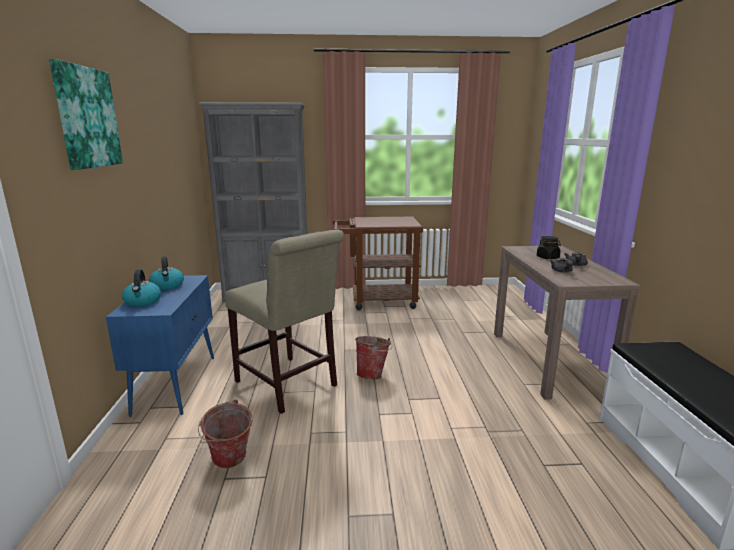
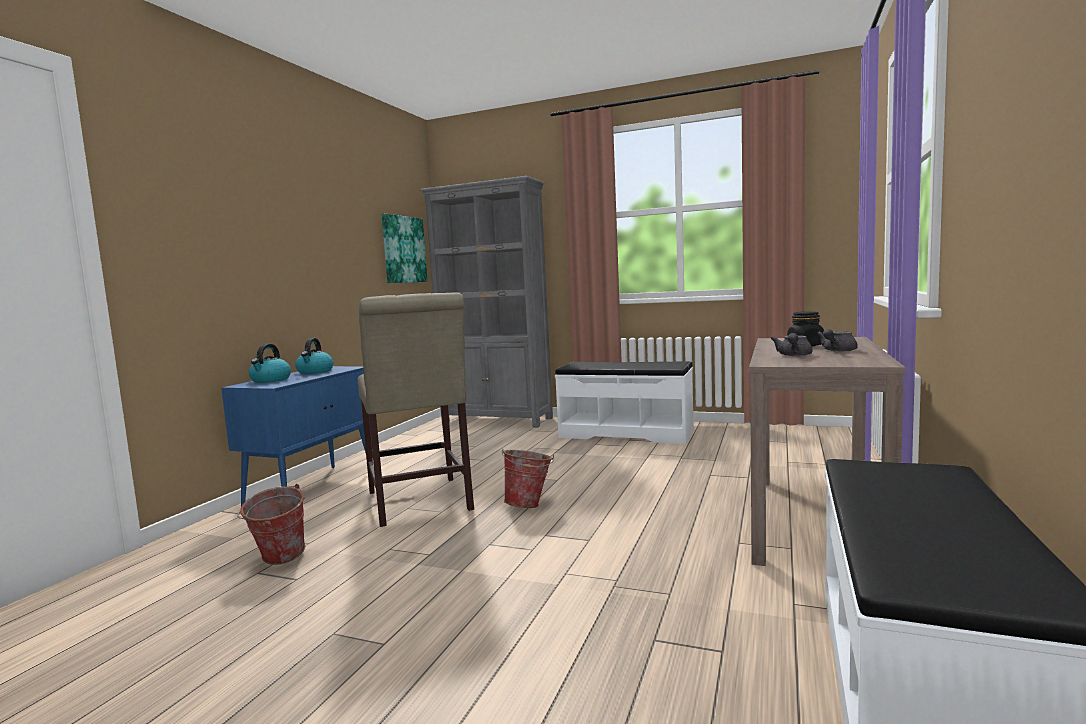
camera: 25 degrees right, 10 degrees down
picture [49,59,123,170] -> picture moved to [382,213,427,283]
brown cart [332,217,423,310] -> white bench [555,362,694,444]

